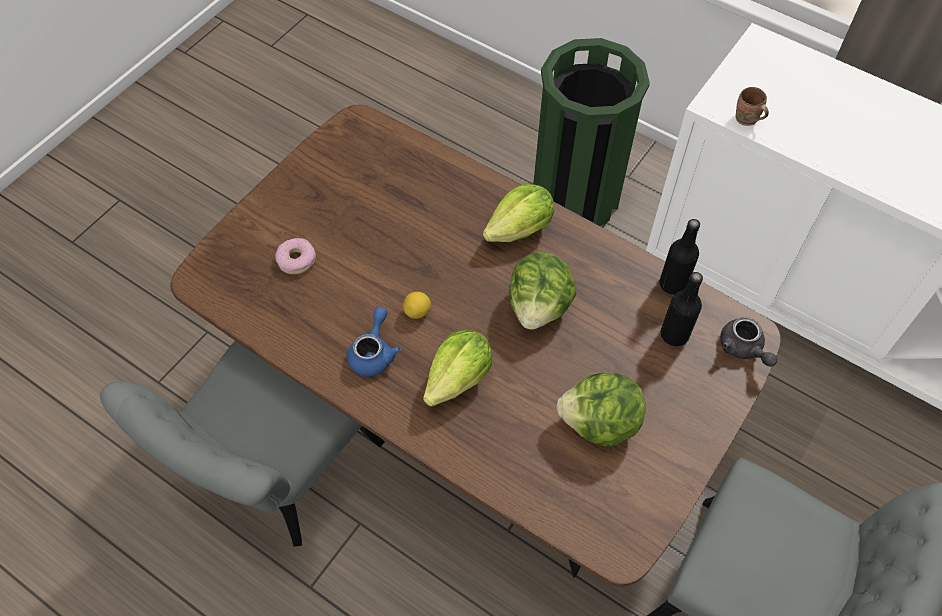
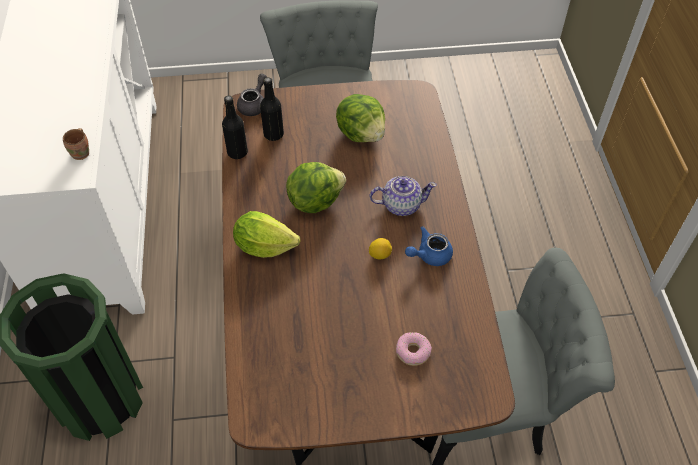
camera: 130 degrees left, 5 degrees down
lettuce [423,330,492,406] -> teapot [369,176,437,216]

